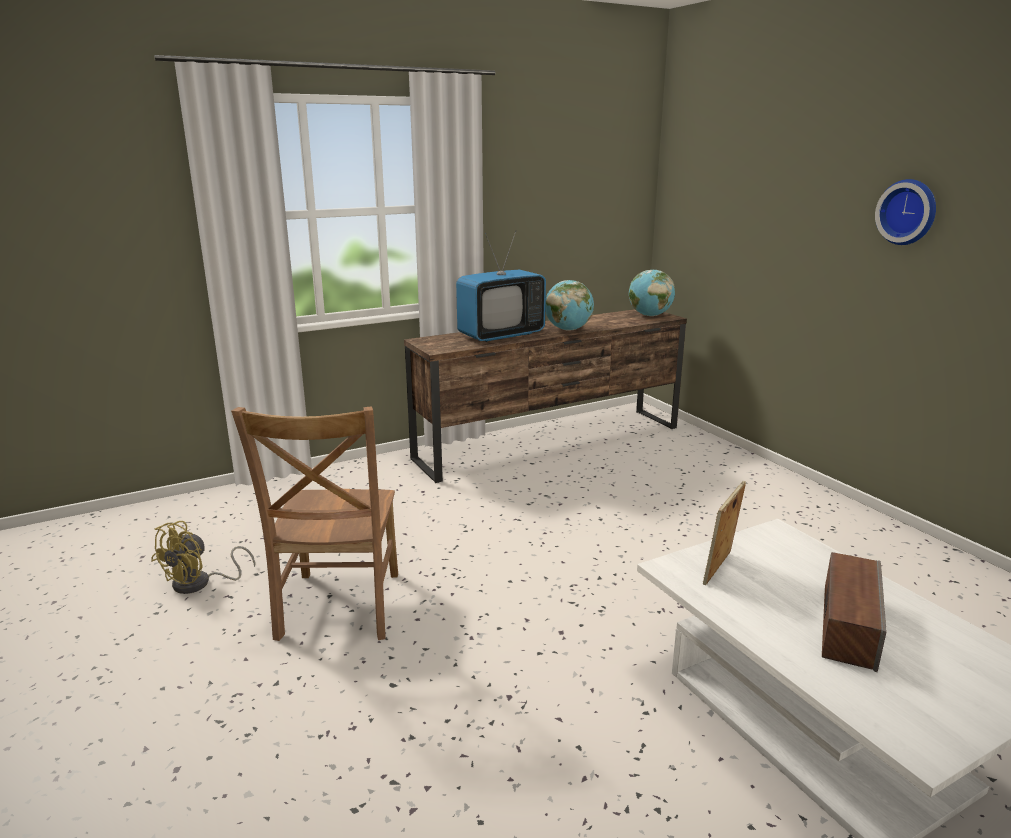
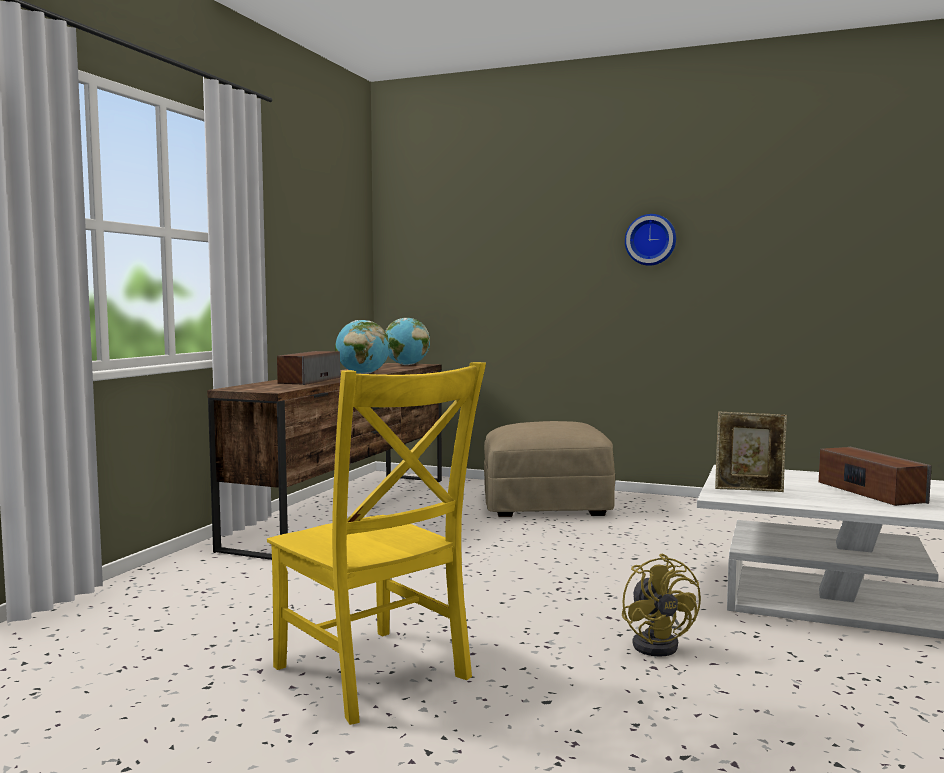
camera: 40 degrees left, 15 degrees down
yellow fan [151,521,255,594] -> yellow fan moved to [622,554,701,657]
brown chair [231,407,398,641] -> yellow chair [267,362,486,725]
television [456,230,546,342] -> speaker [277,351,340,385]
picture frame [703,481,746,585] -> picture frame turned 75 degrees counterclockwise [715,412,787,492]
none -> beige ottoman [484,421,615,517]

